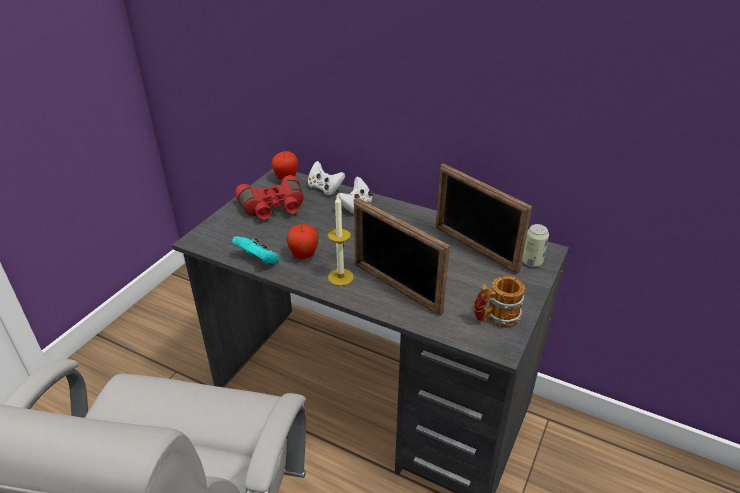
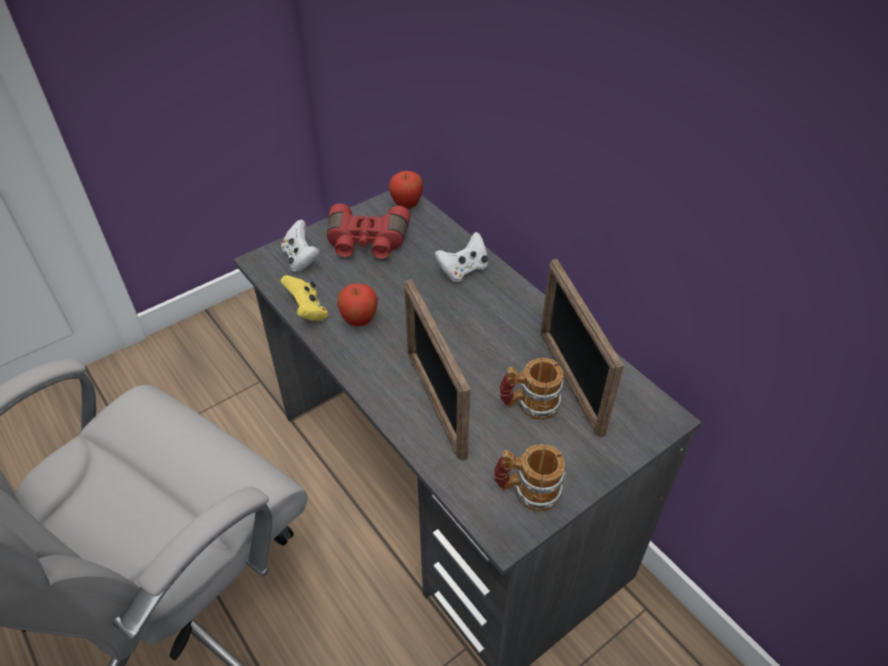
camera: 25 degrees right, 10 degrees up
turquoise game controller [232,236,279,265] -> yellow game controller [281,275,328,321]
white game controller [308,161,345,195] -> white game controller moved to [281,220,320,272]
candle [328,196,354,286] -> none
can [522,224,549,267] -> none
none -> mug [499,358,564,420]

